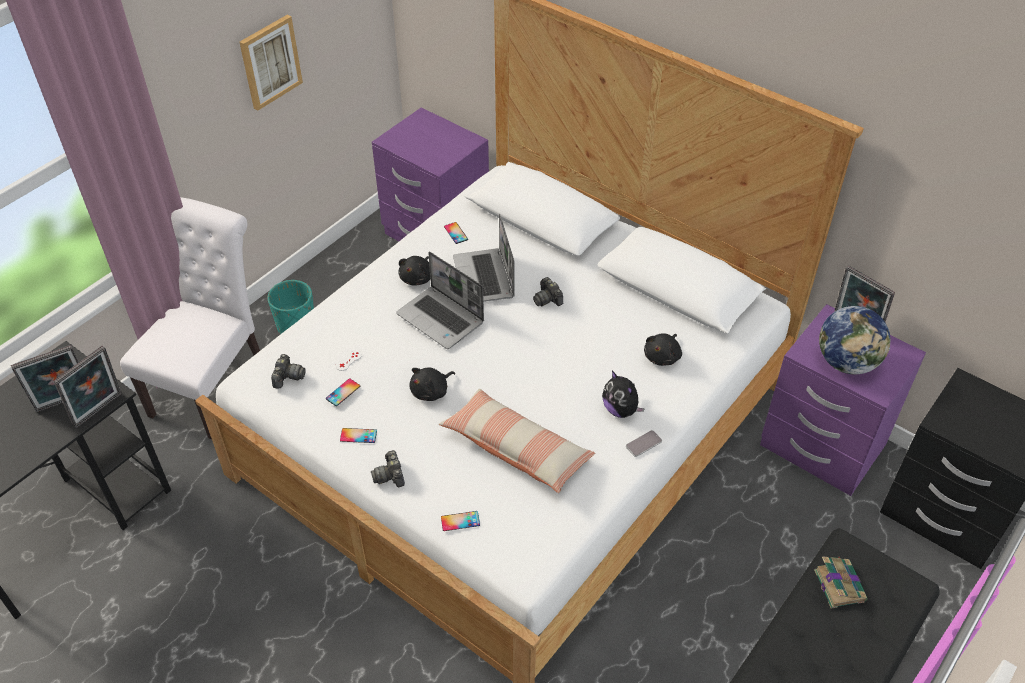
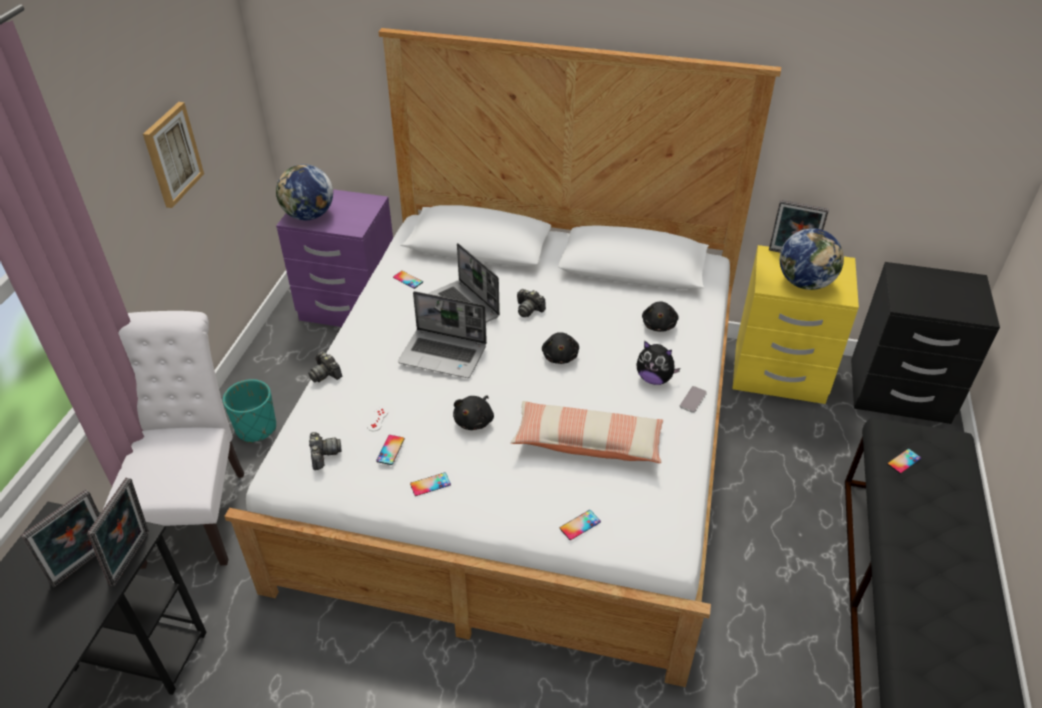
camera: 25 degrees left, 5 degrees down
camera [371,450,405,487] -> camera moved to [308,351,342,382]
black plush toy [398,256,430,286] -> black plush toy moved to [542,332,579,364]
purple nightstand [760,304,926,496] -> yellow nightstand [732,245,859,404]
book [814,557,868,608] -> phone [887,448,921,474]
none -> globe [276,164,333,220]

